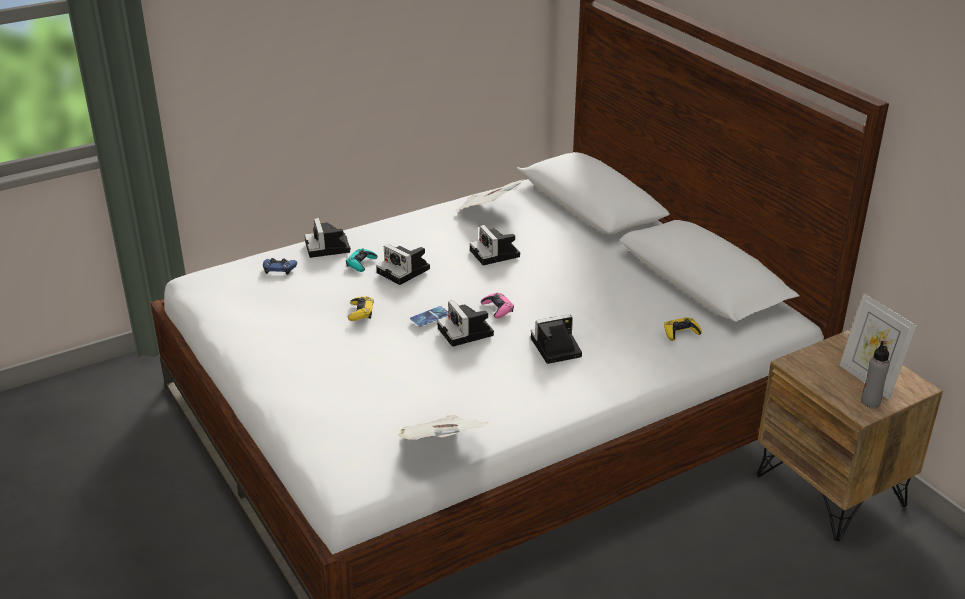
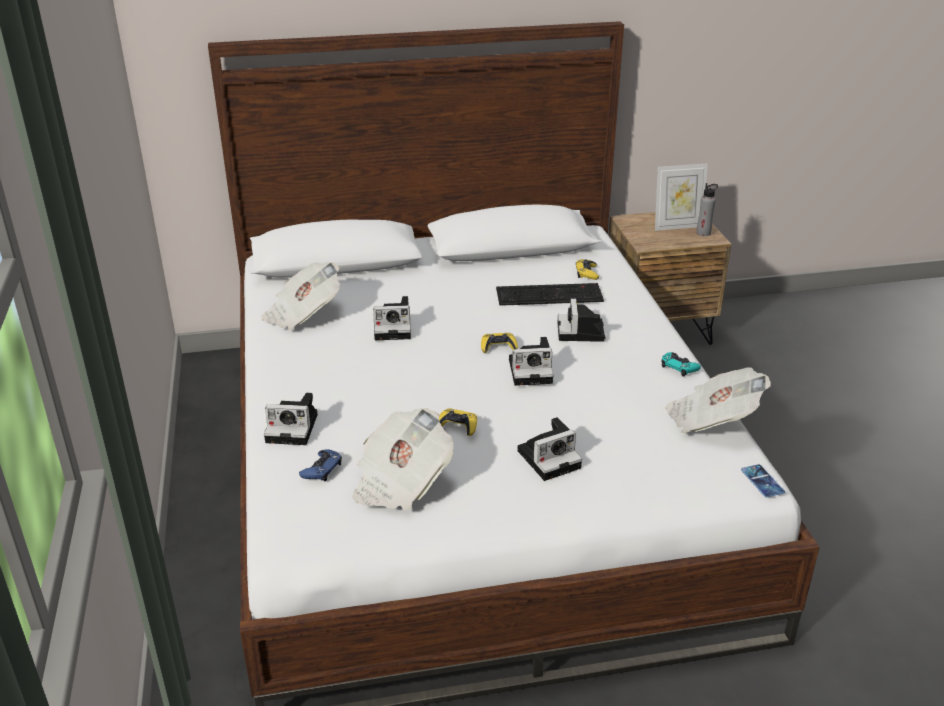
camera: 70 degrees left, 0 degrees up
turquoise game controller [346,248,378,272] -> turquoise game controller moved to [661,352,701,377]
camera [376,244,430,285] -> camera moved to [517,417,582,481]
phone [410,306,448,326] -> phone moved to [741,464,785,497]
pink game controller [481,293,514,319] -> yellow game controller [481,333,518,353]
none -> newspaper [353,408,454,510]
none -> keyboard [496,283,604,306]

